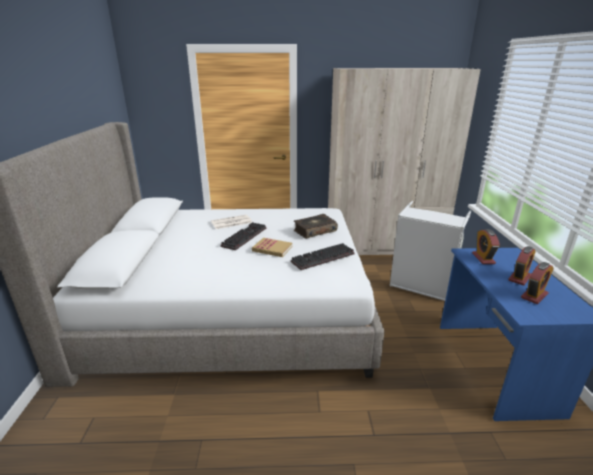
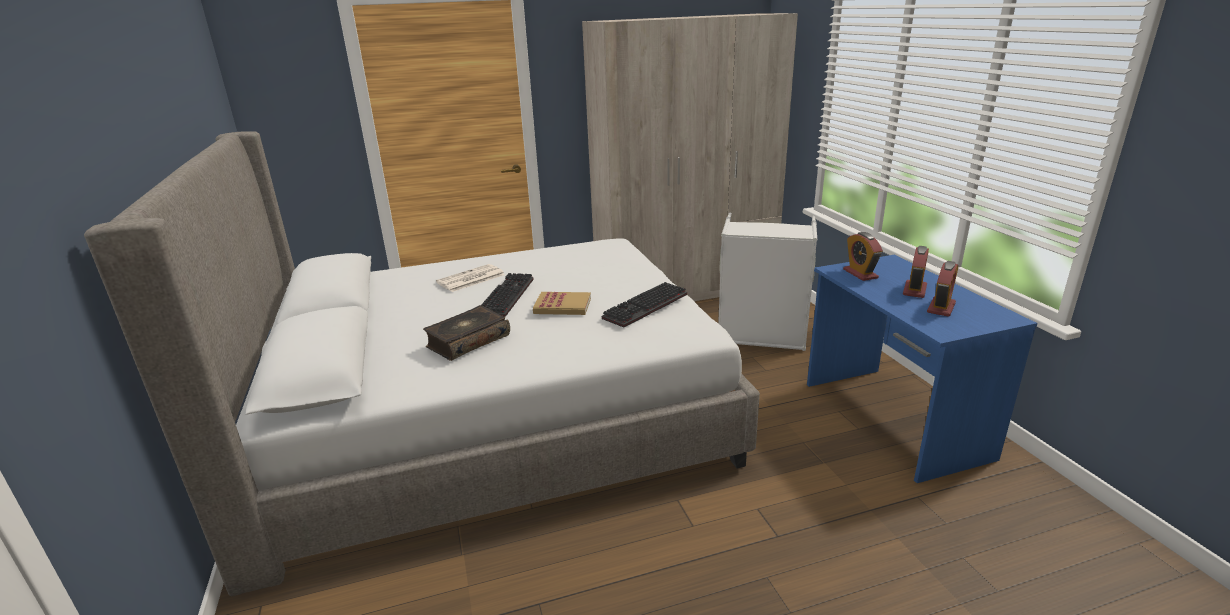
camera: 15 degrees left, 0 degrees up
book [294,214,338,239] -> book moved to [423,305,510,361]

